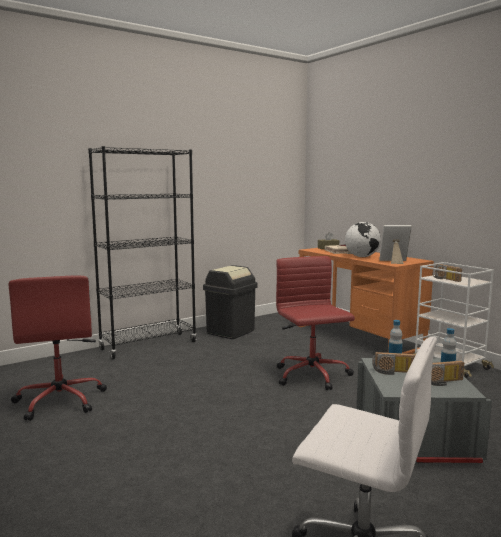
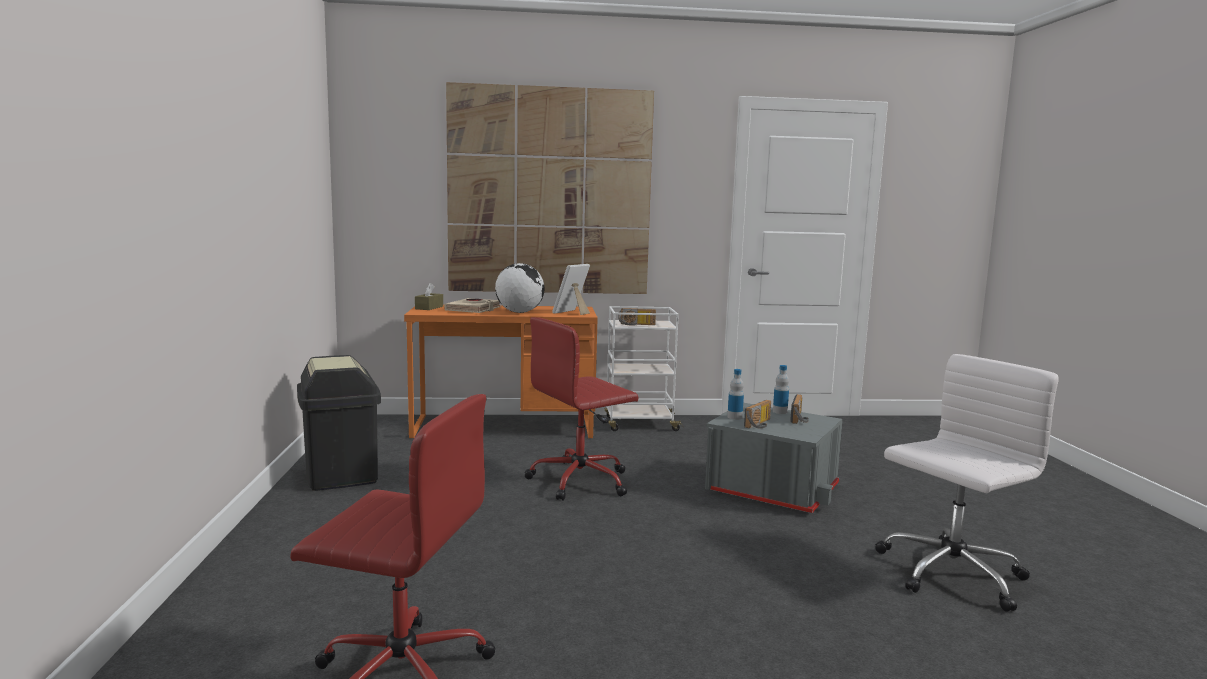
camera: 60 degrees left, 0 degrees up
black bookcase [88,146,197,359] -> none
red office chair [276,256,355,390] -> red office chair turned 45 degrees counterclockwise [524,317,638,501]
none -> picture [446,82,654,294]

